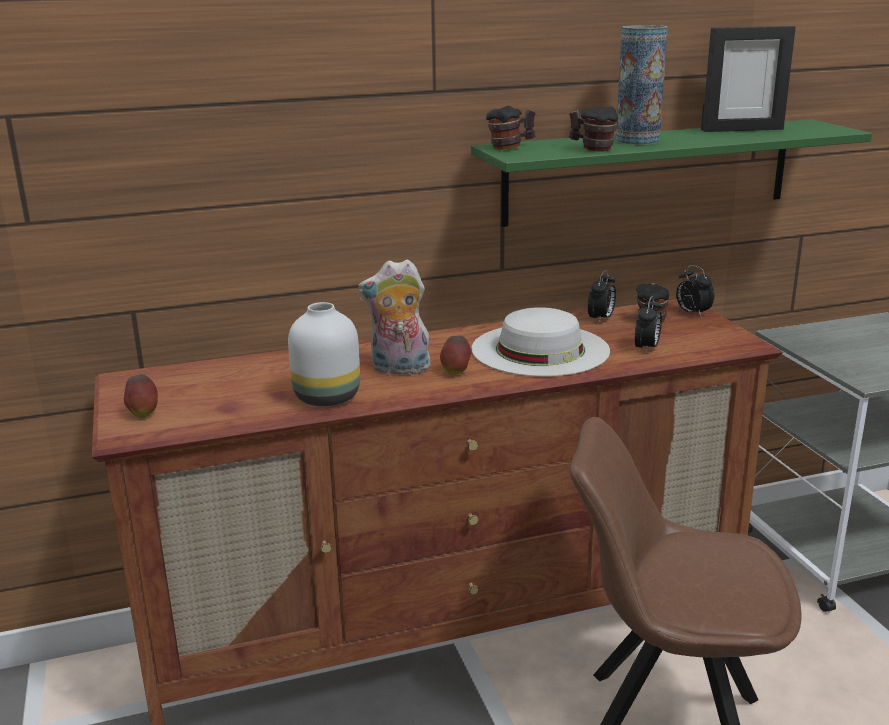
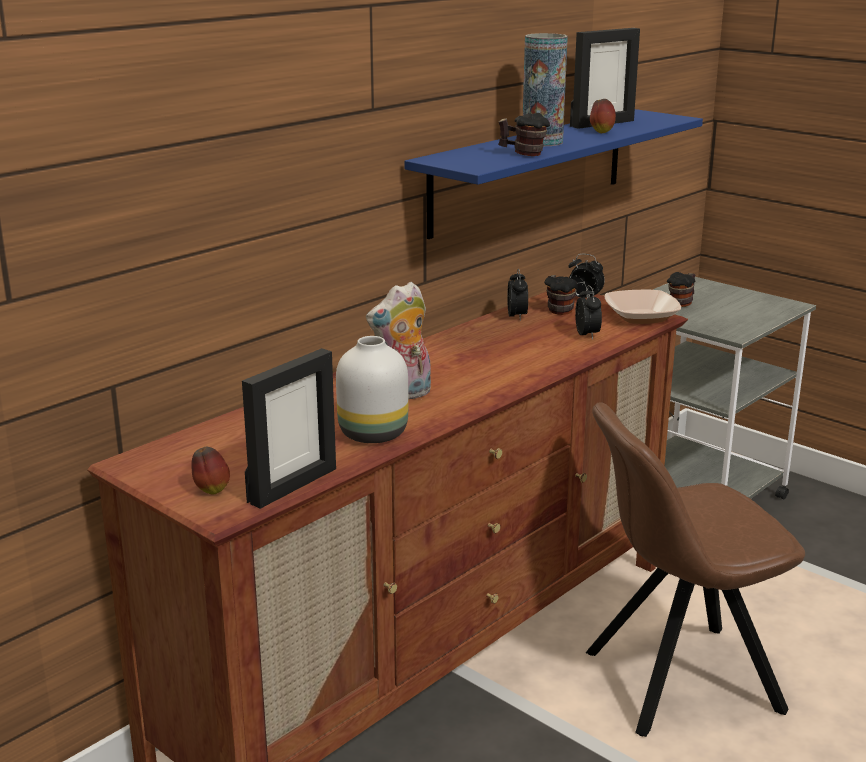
camera: 30 degrees left, 0 degrees up
apple [440,336,471,375] -> apple moved to [590,99,616,133]
green shelf [471,119,872,227] -> blue shelf [404,109,703,239]
white hat [472,307,610,377] -> none
mug [486,106,536,150] -> mug moved to [667,272,696,307]
none -> picture frame [242,348,336,509]
none -> bowl [605,290,681,324]

